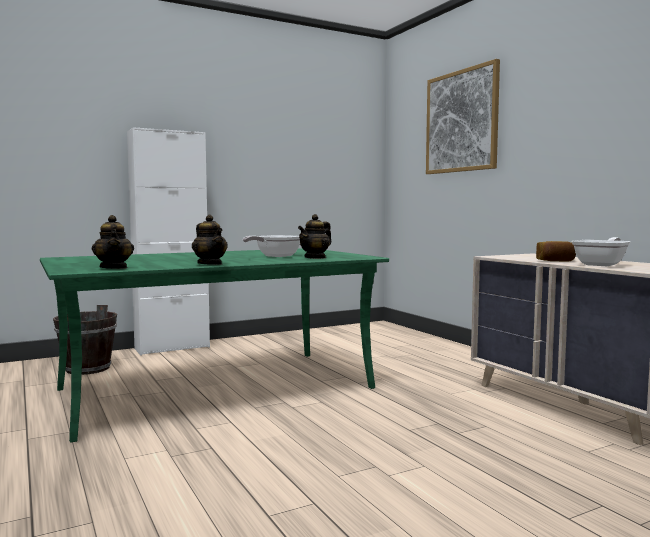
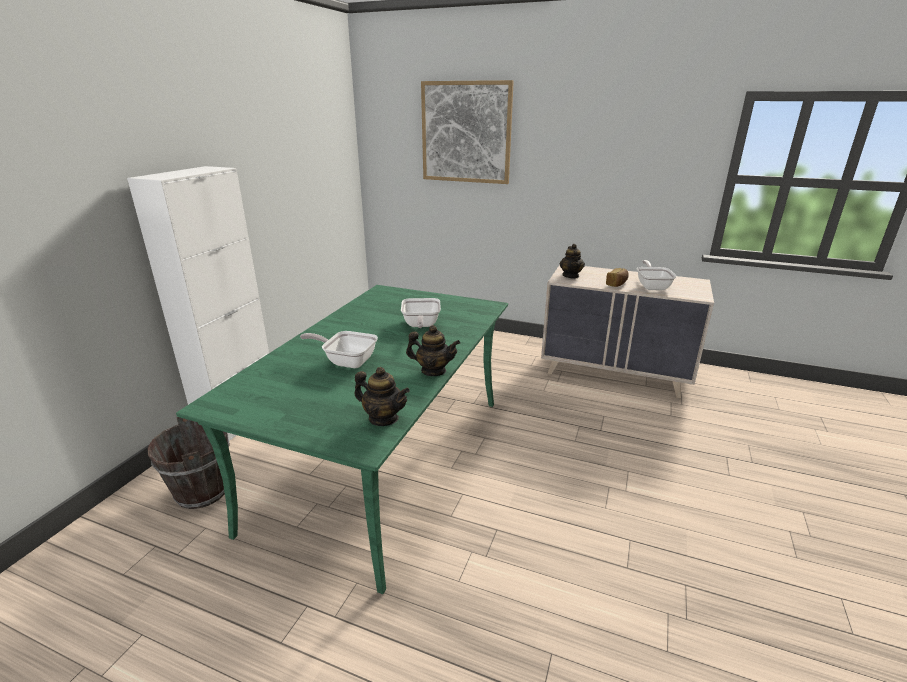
camera: 40 degrees left, 20 degrees up
teapot [298,214,332,259] -> teapot moved to [560,244,585,279]
none -> frying pan [300,331,378,368]

